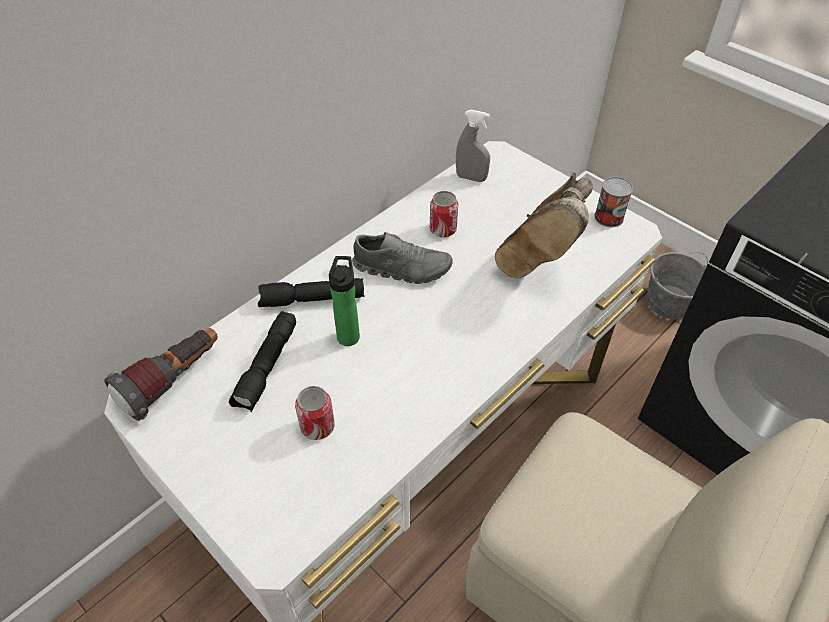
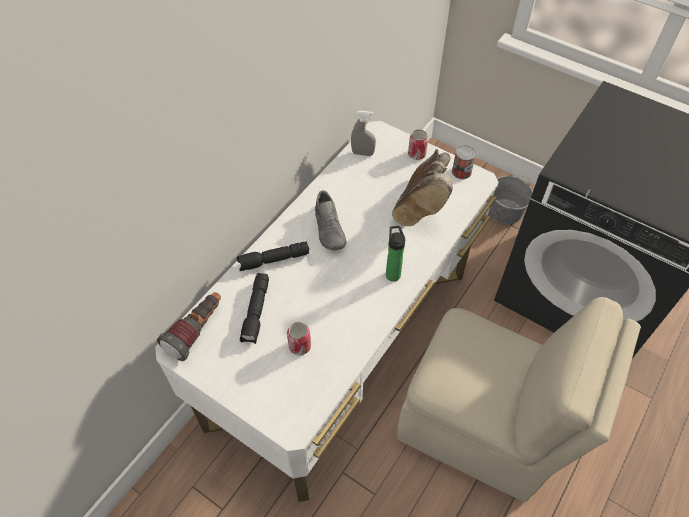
camera: 10 degrees left, 5 degrees up
bottle [329,256,360,346] -> bottle moved to [386,226,405,282]
grey shoe [352,232,453,284] -> grey shoe turned 75 degrees clockwise [315,190,346,250]
can [430,191,458,238] -> can moved to [408,129,428,160]

